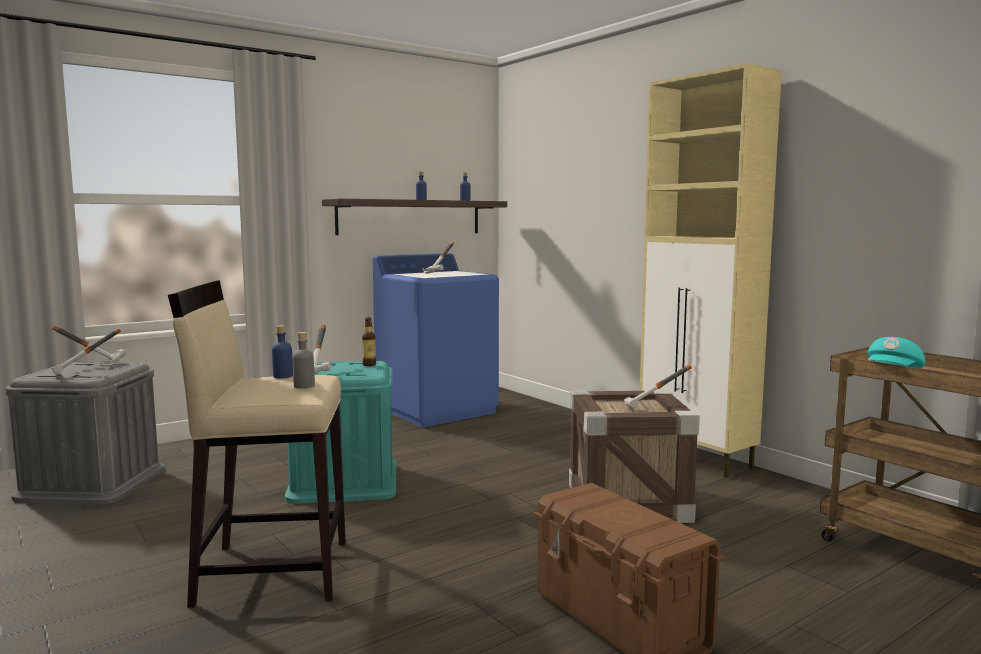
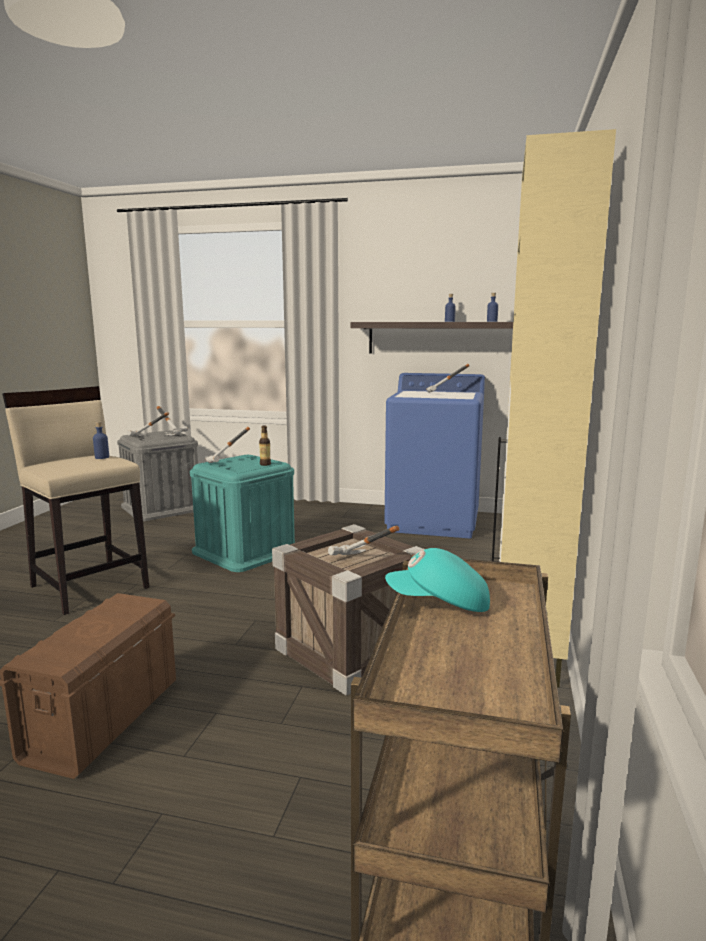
camera: 50 degrees right, 5 degrees up
grey bottle [292,332,315,389] -> none

